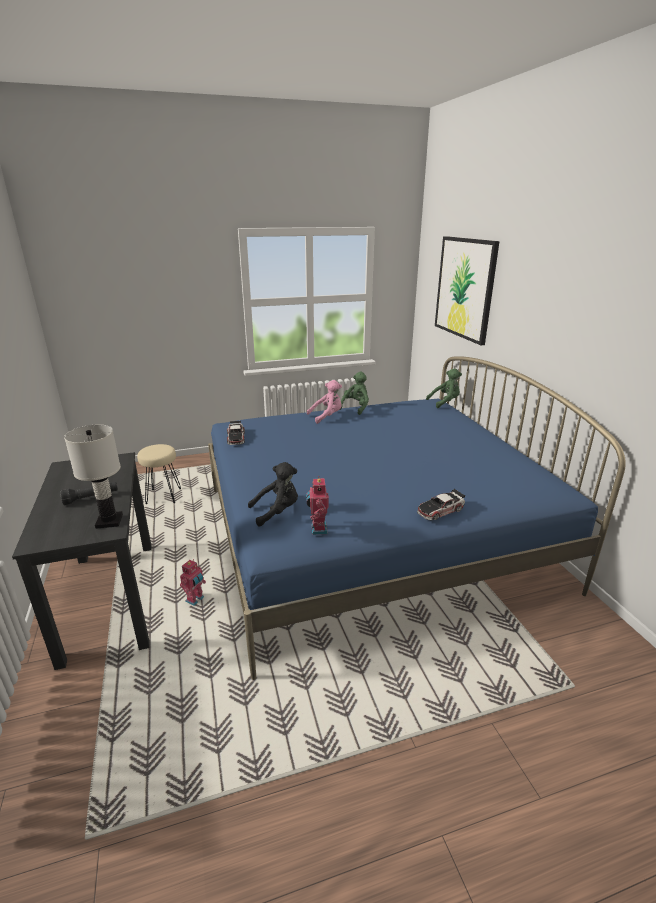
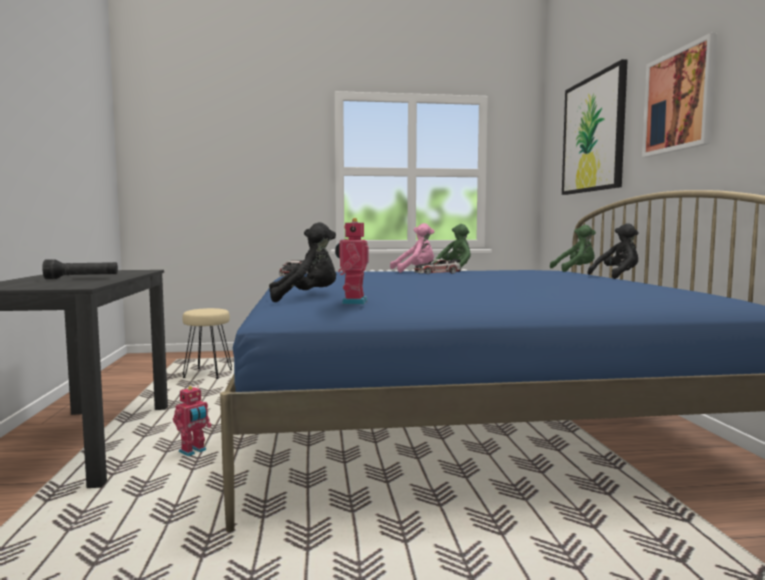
camera: 10 degrees right, 20 degrees down
white table lamp [64,425,123,529] -> none
toy car [417,489,465,520] -> toy car moved to [414,259,461,274]
none -> black plush toy [587,223,638,279]
none -> picture [642,33,718,157]

